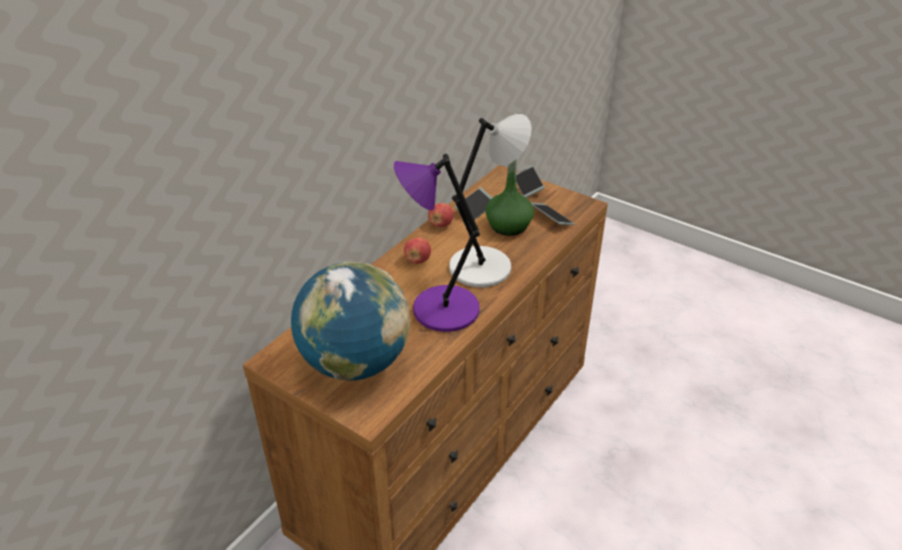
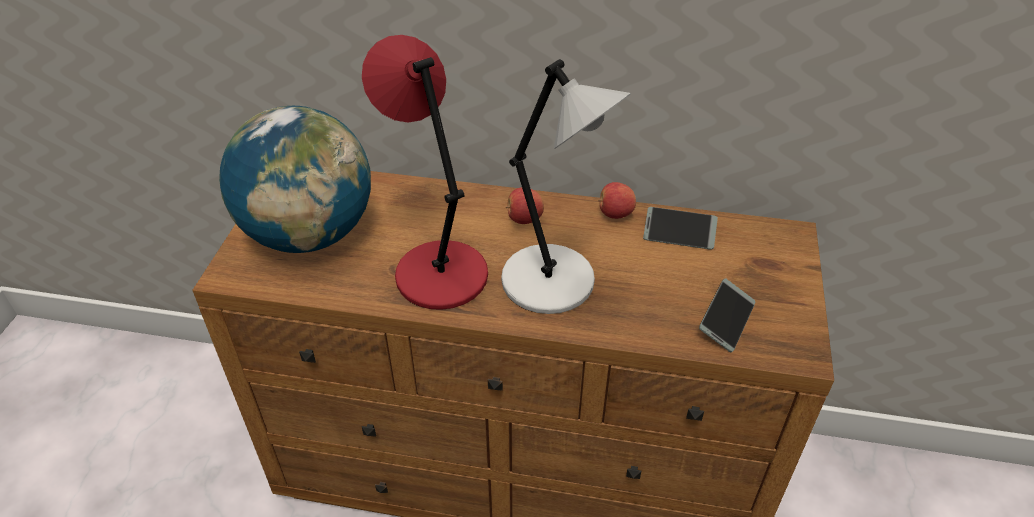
camera: 65 degrees right, 5 degrees up
purple table lamp [394,154,480,332] -> red table lamp [362,35,488,310]
green bottle [485,160,534,236] -> none
phone [516,166,545,198] -> none

